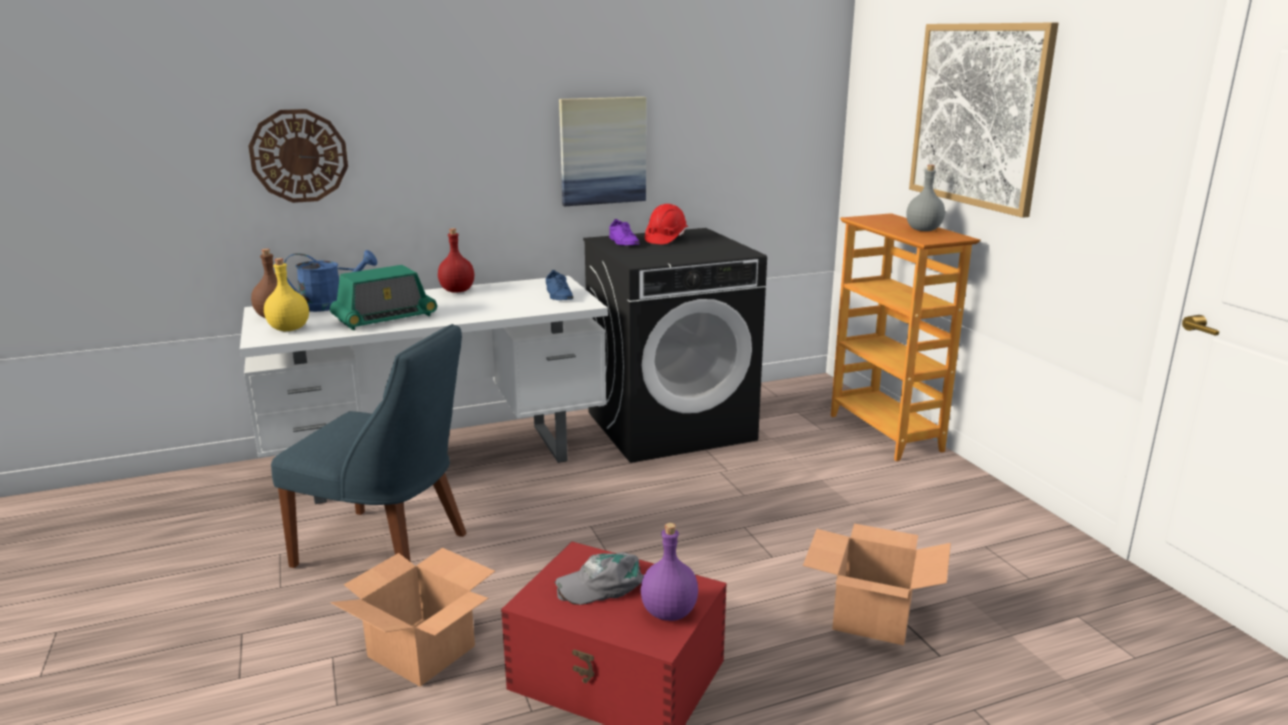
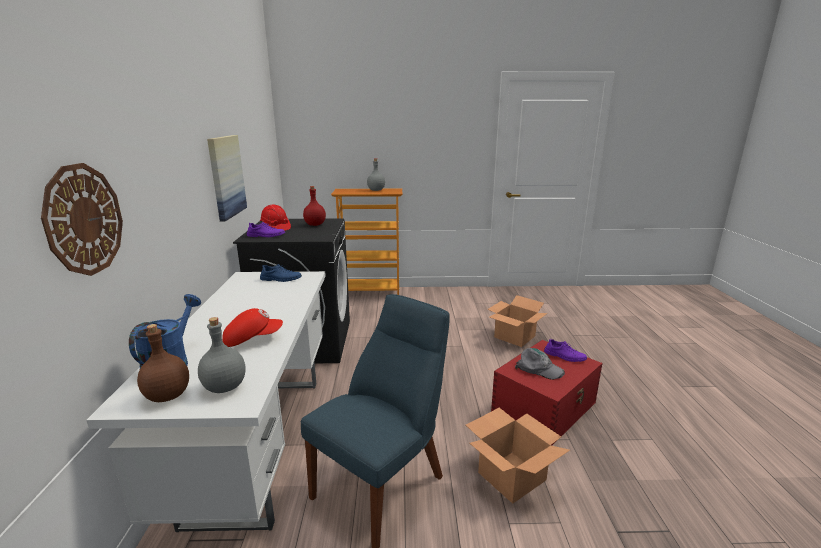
camera: 70 degrees left, 0 degrees up
yellow bottle [264,258,309,331] -> grey bottle [198,317,246,393]
radio [330,265,437,330] -> red cap [222,308,283,347]
red bottle [438,228,474,293] -> red bottle moved to [303,186,326,226]
grey cap [554,552,644,605] -> grey cap turned 60 degrees counterclockwise [515,348,565,380]
purple bottle [641,523,698,621] -> purple shoe [544,339,587,362]
picture [909,23,1059,218] -> none

